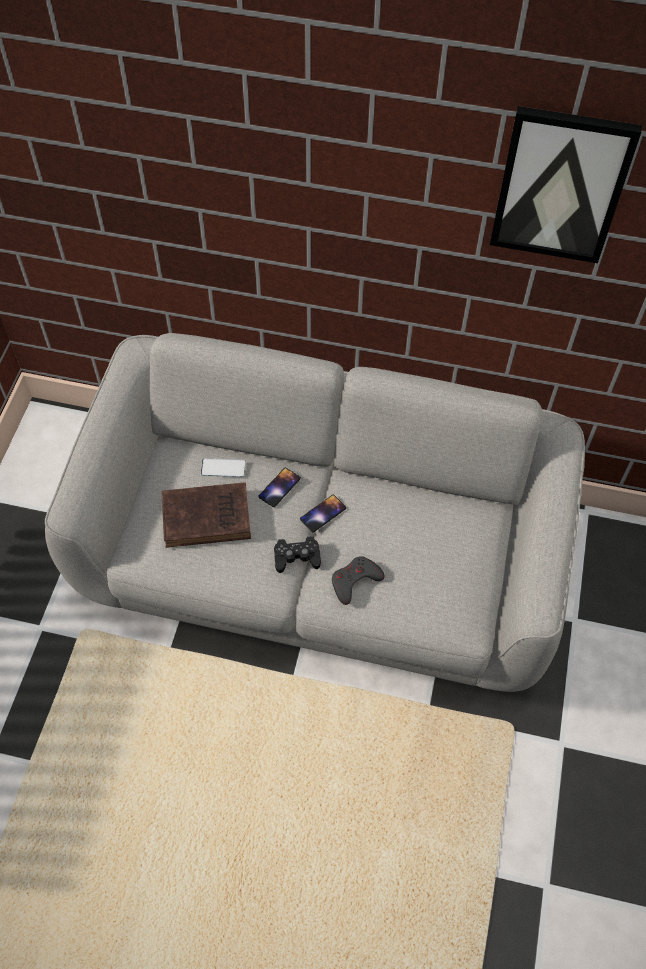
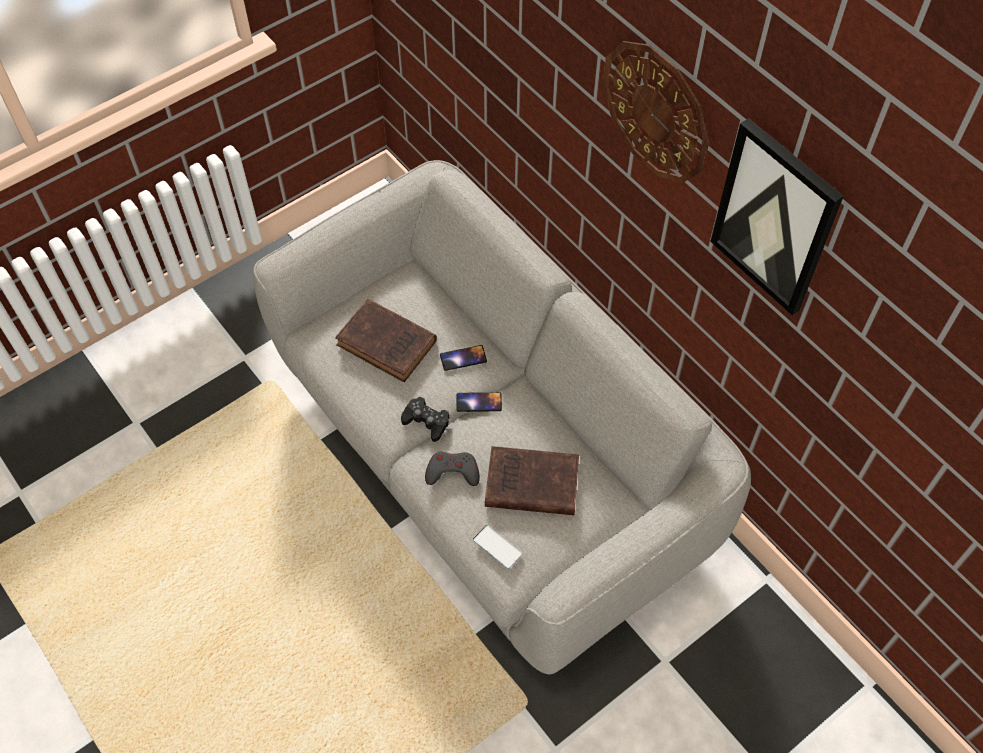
camera: 40 degrees right, 0 degrees up
phone [201,458,246,477] -> phone moved to [473,525,523,569]
none -> brown book [485,446,579,515]
none -> wall clock [603,41,709,183]

